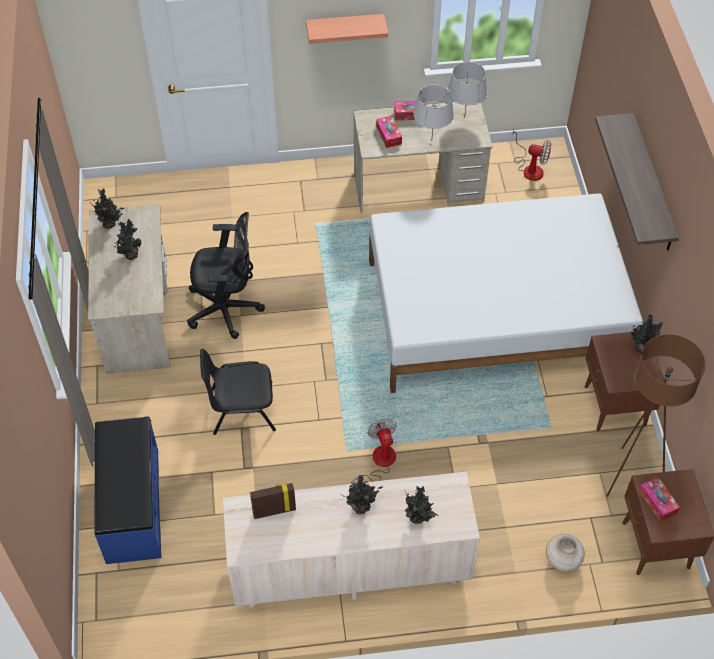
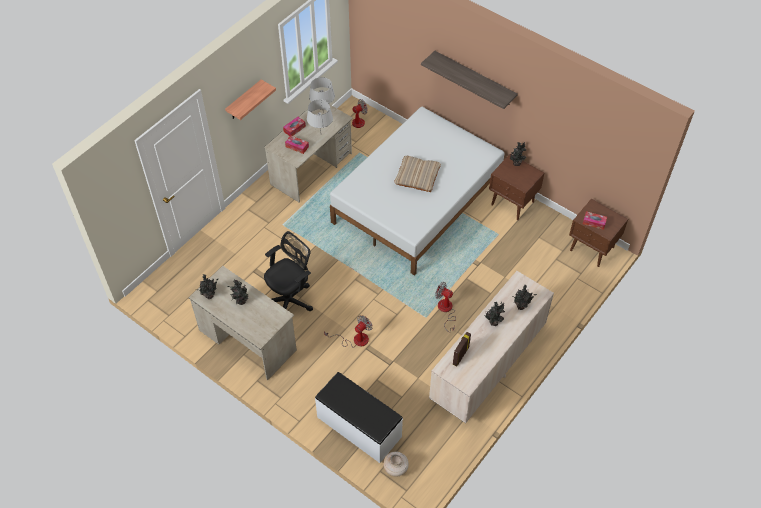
camera: 45 degrees left, 0 degrees up
blue bench [94,416,162,564] -> white bench [315,372,403,463]
black chair [200,349,276,435] -> fan [324,315,373,348]
beige vase [546,534,585,571] -> beige vase moved to [383,452,409,477]
brown floor lamp [606,334,706,497] -> none
none -> beige pillow [394,156,441,192]

